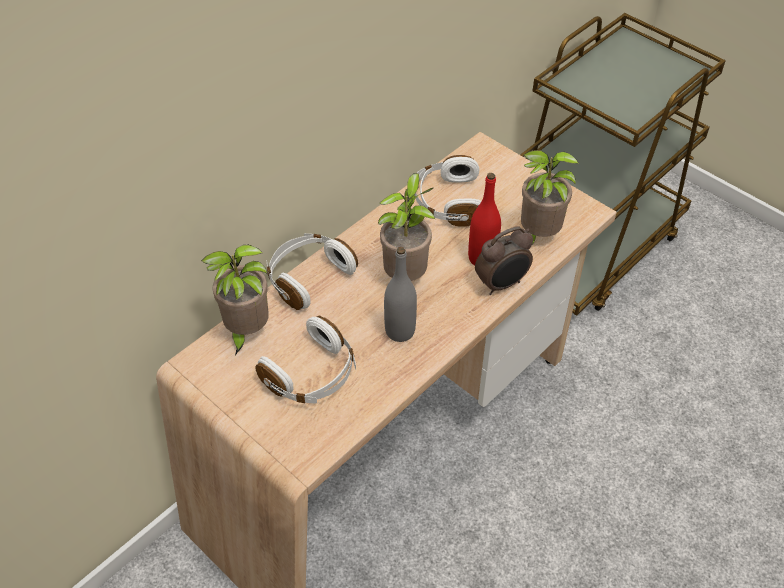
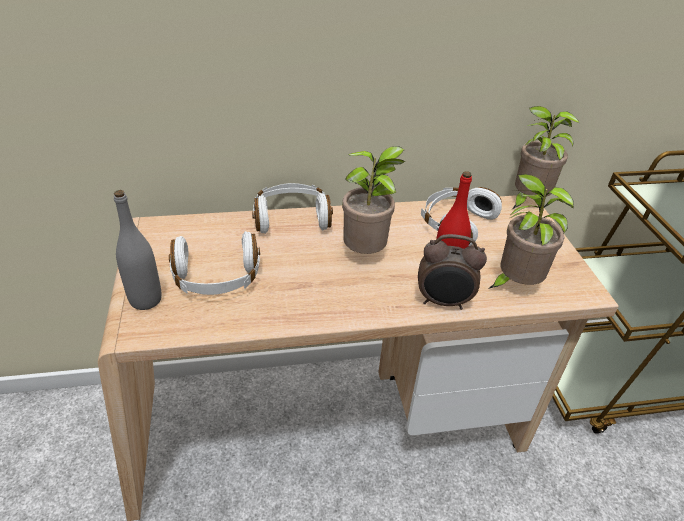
camera: 35 degrees right, 10 degrees down
potted plant [201,245,269,355] -> potted plant moved to [512,106,579,209]
grey bottle [384,247,417,342] -> grey bottle moved to [114,190,162,310]

